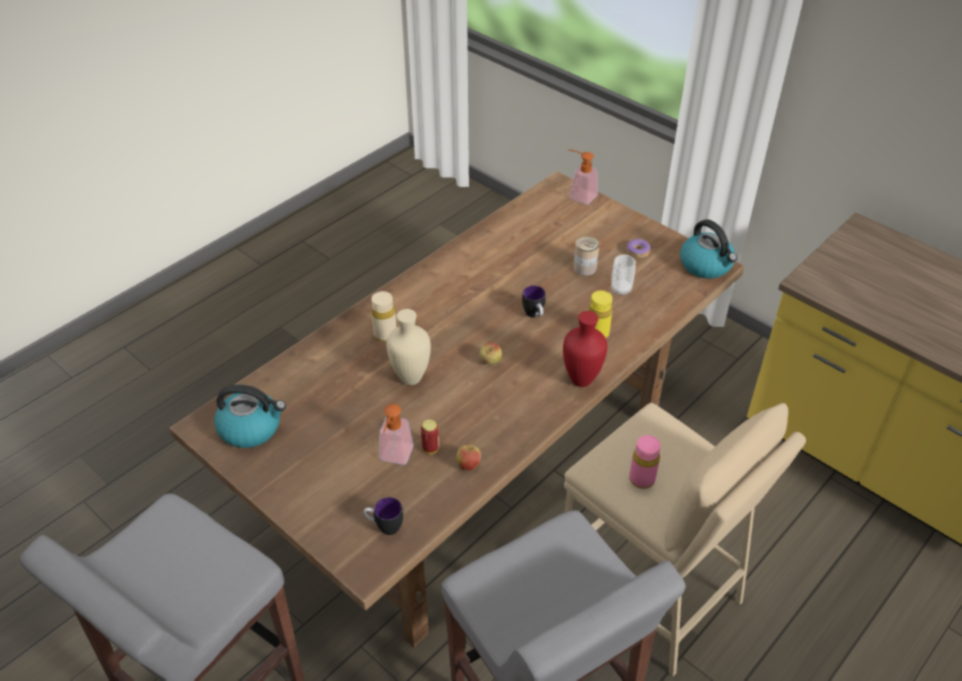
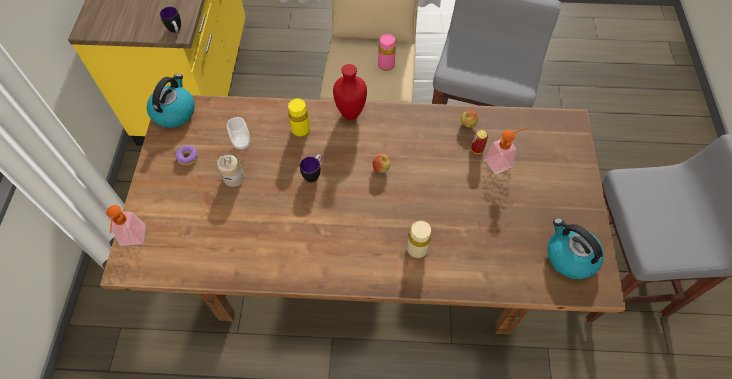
camera: 130 degrees left, 15 degrees up
mug [364,497,403,535] -> mug moved to [160,7,181,33]
beige vase [387,309,431,385] -> none

